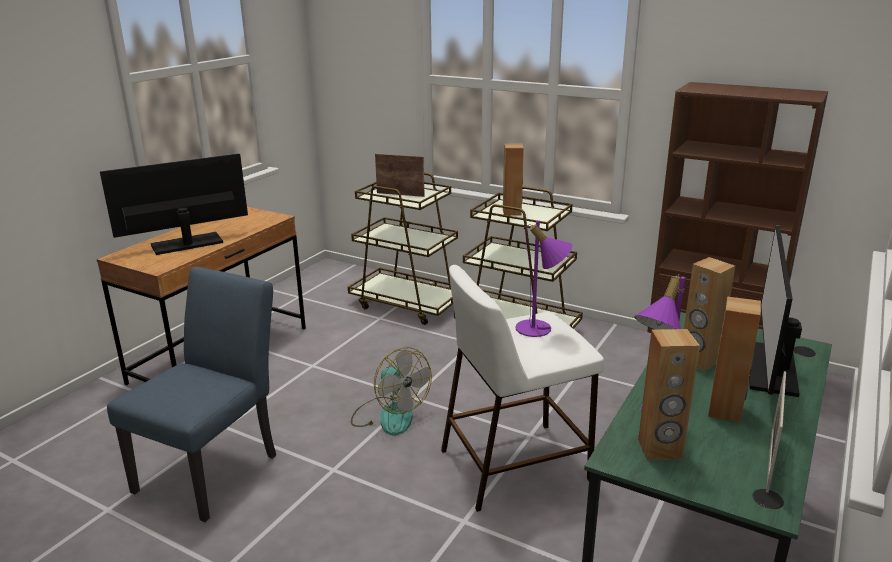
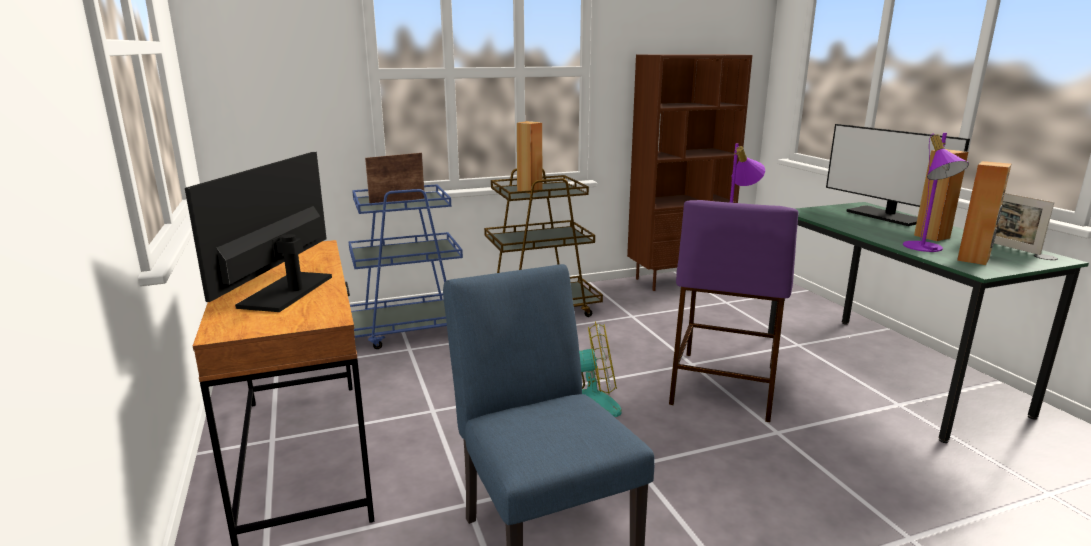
camera: 50 degrees left, 5 degrees down
brown cart [348,173,458,325] -> blue cart [348,184,463,349]
white stool [441,265,604,512] -> purple stool [669,200,798,422]
brown speaker [684,257,735,371] -> none

